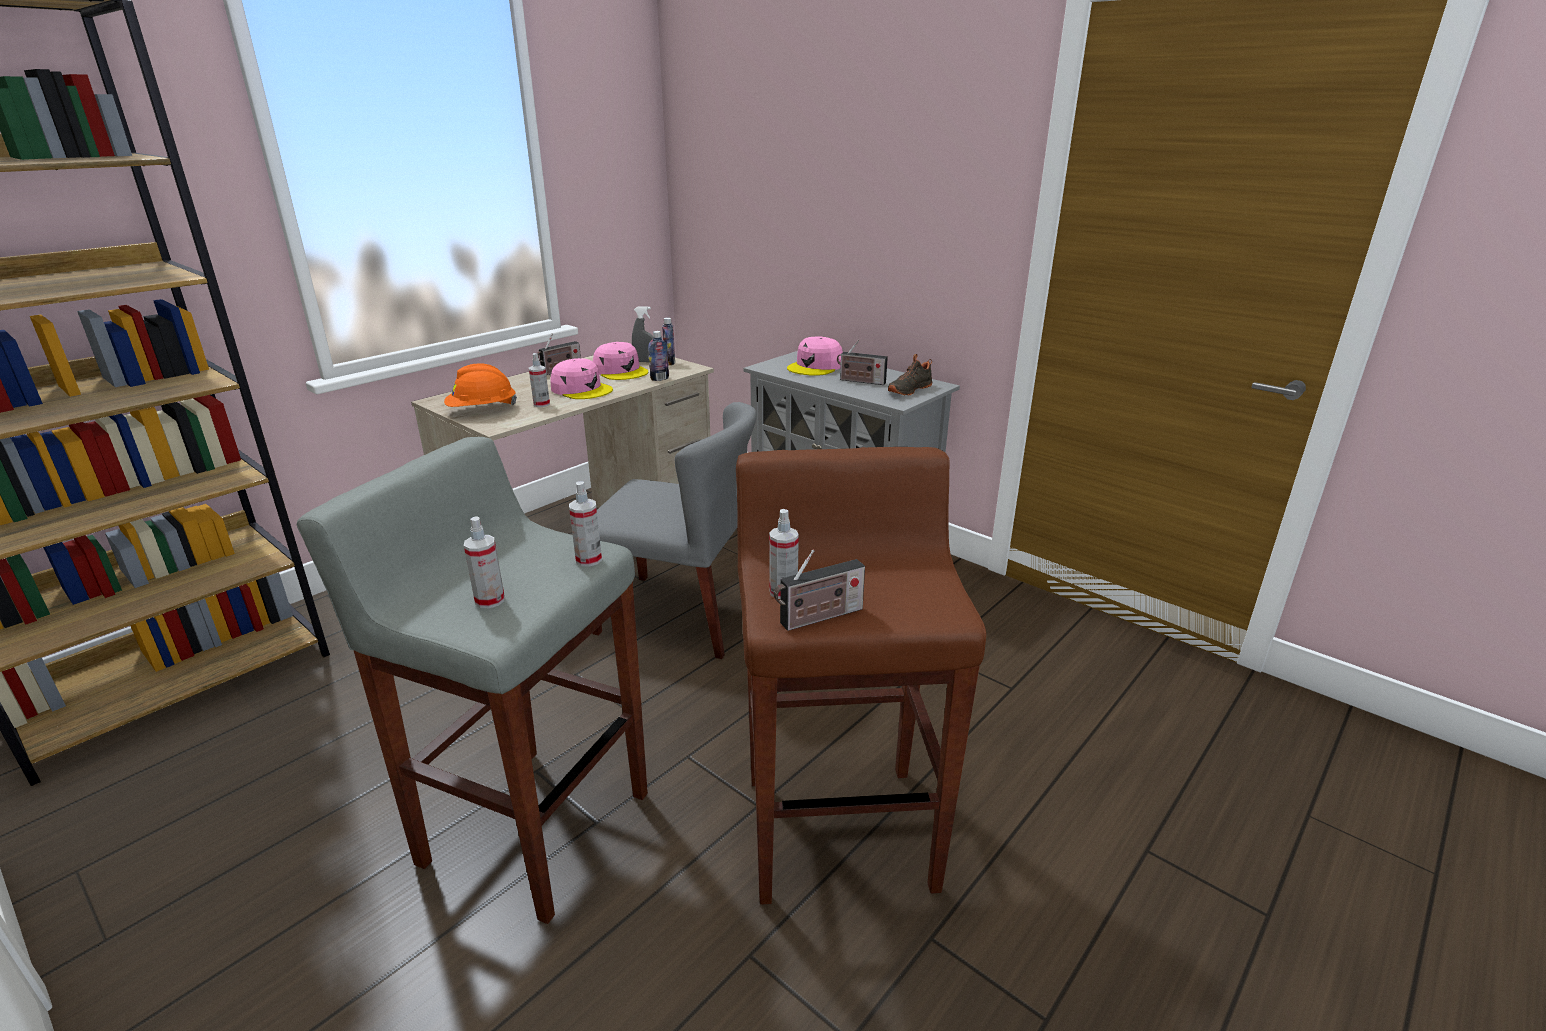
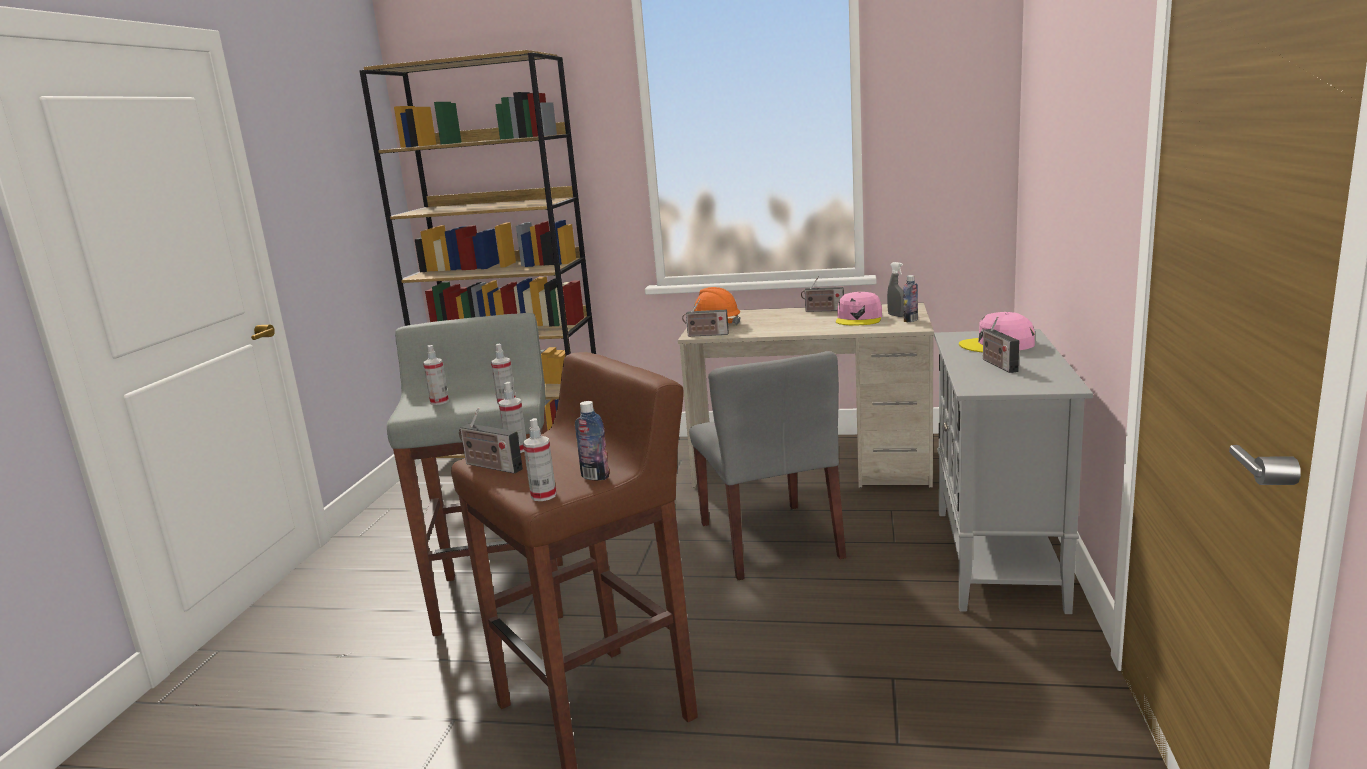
camera: 60 degrees right, 10 degrees down
spray bottle [529,353,550,407] -> spray bottle moved to [523,418,556,501]
pink cap [550,358,613,399] -> none
bottle [648,331,669,381] -> bottle moved to [575,401,609,480]
black shoe [888,354,932,395] -> none
none -> radio [682,299,729,337]

